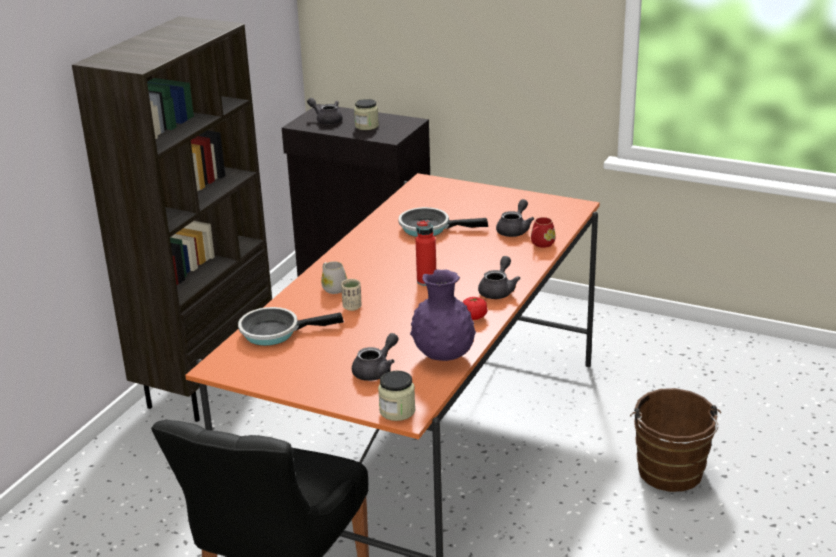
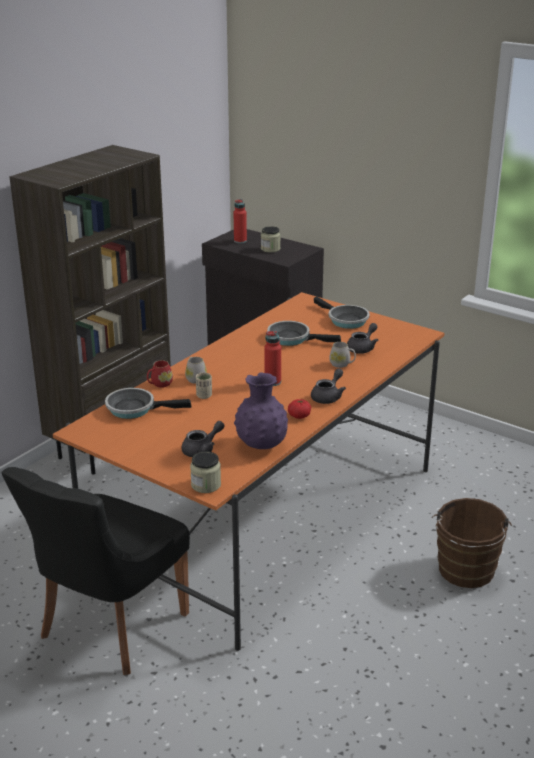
camera: 10 degrees right, 0 degrees up
grey teapot [307,98,343,125] -> red bottle [234,199,247,244]
red mug [531,217,556,248] -> red mug moved to [147,360,173,388]
none -> frying pan [314,297,370,329]
none -> white mug [329,342,356,368]

